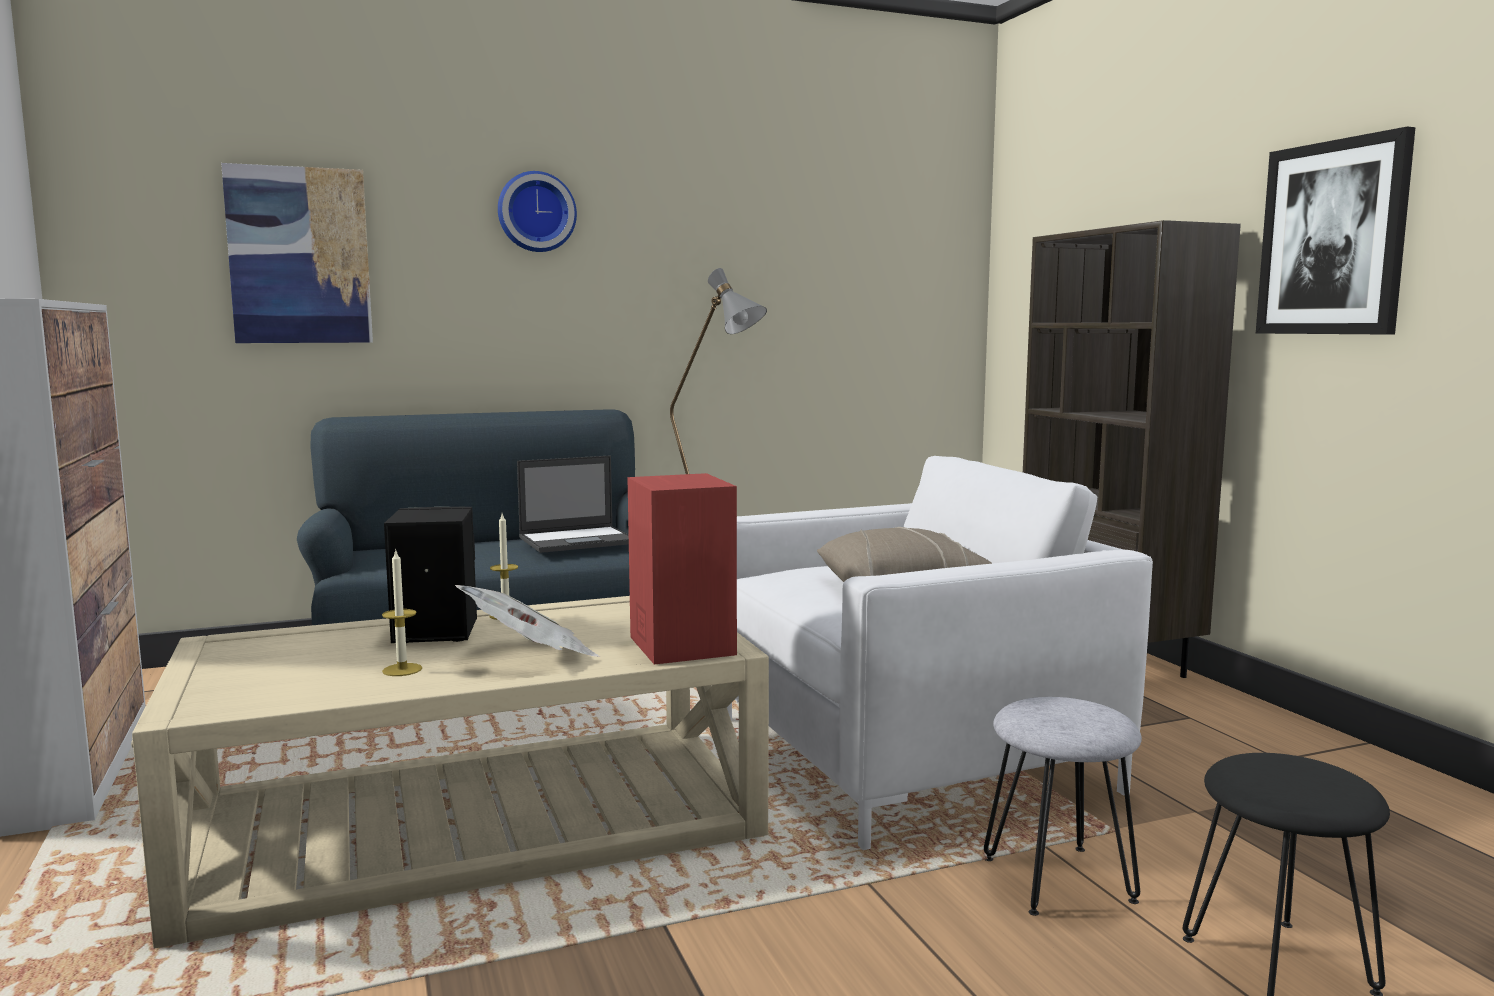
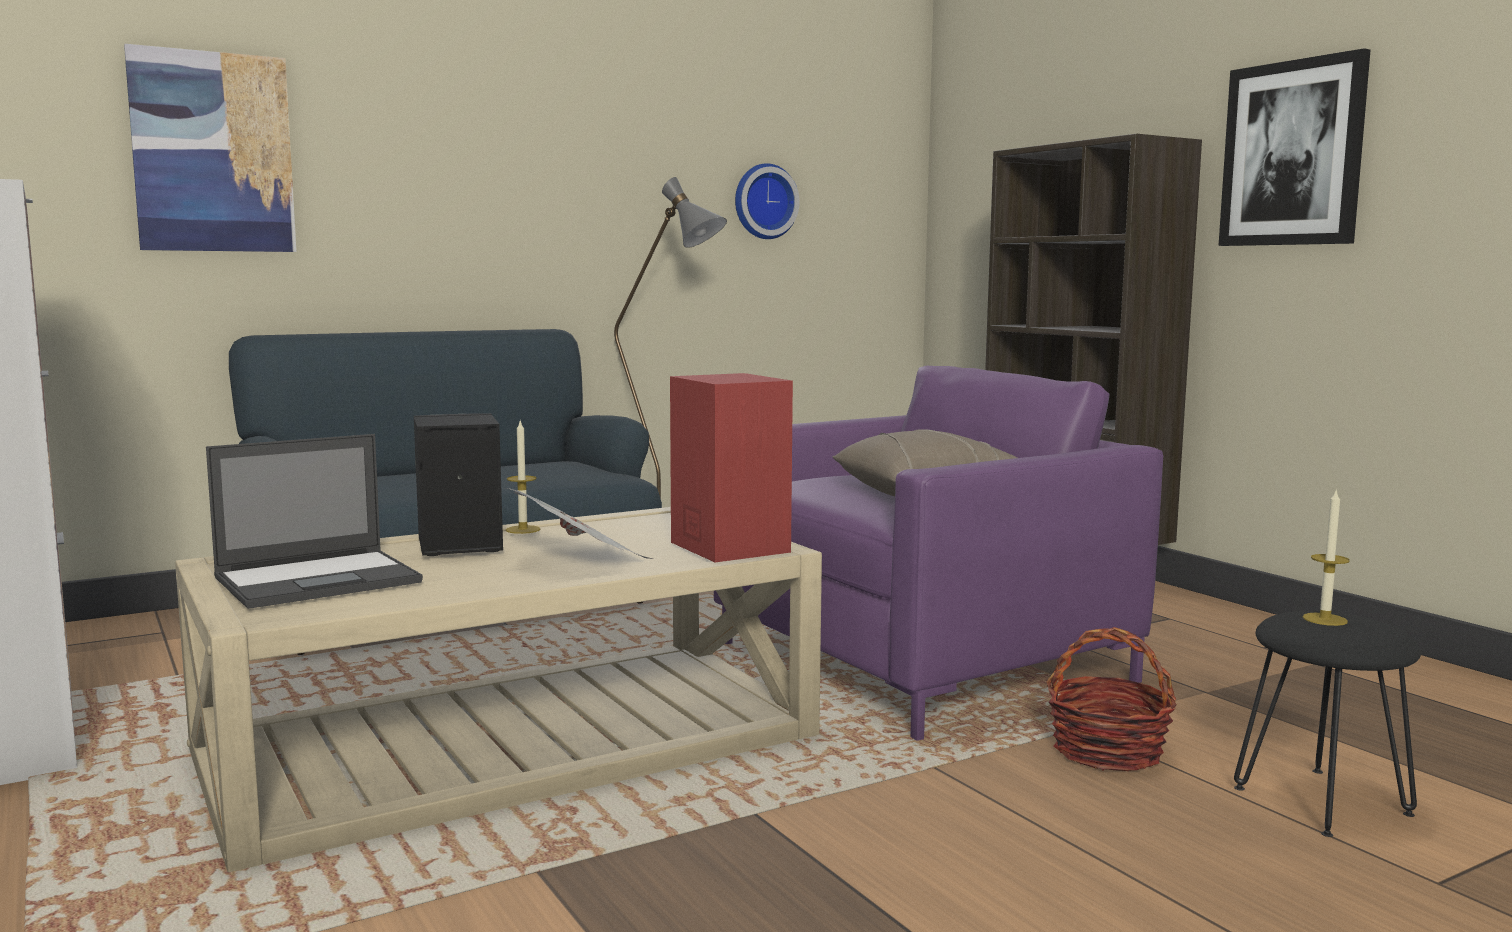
camera: 10 degrees left, 0 degrees up
candle [382,549,422,676] -> candle moved to [1303,491,1350,626]
wall clock [498,171,577,252] -> wall clock moved to [735,163,800,239]
laptop [517,455,629,553] -> laptop moved to [206,434,423,609]
white armchair [727,456,1153,850] -> purple armchair [714,366,1163,741]
grey stool [984,697,1142,916] -> basket [1046,627,1177,771]

